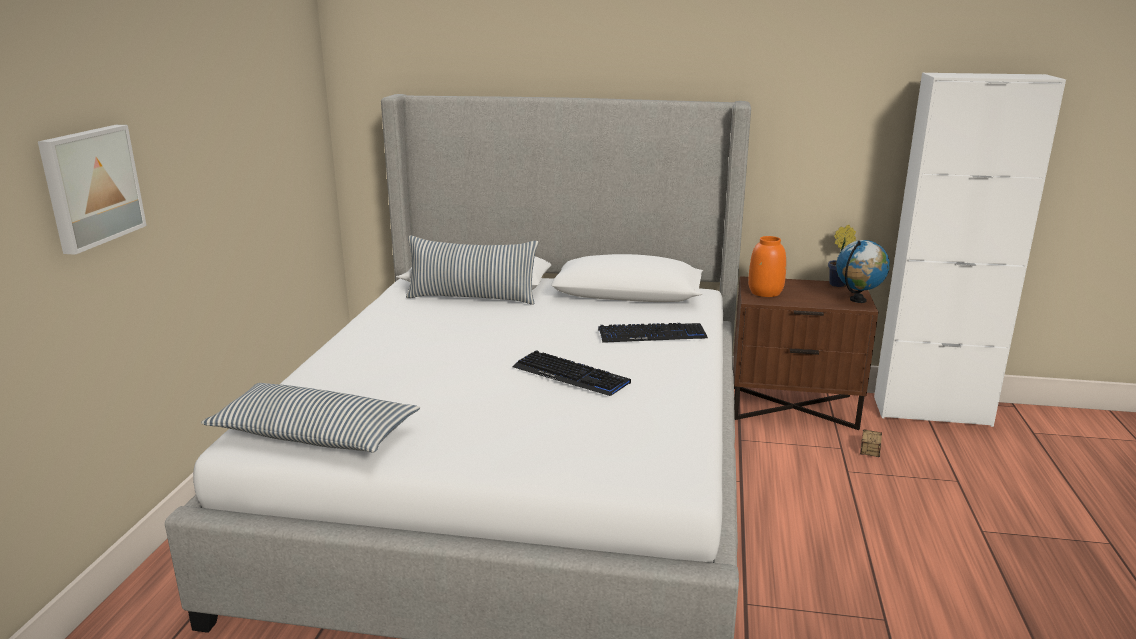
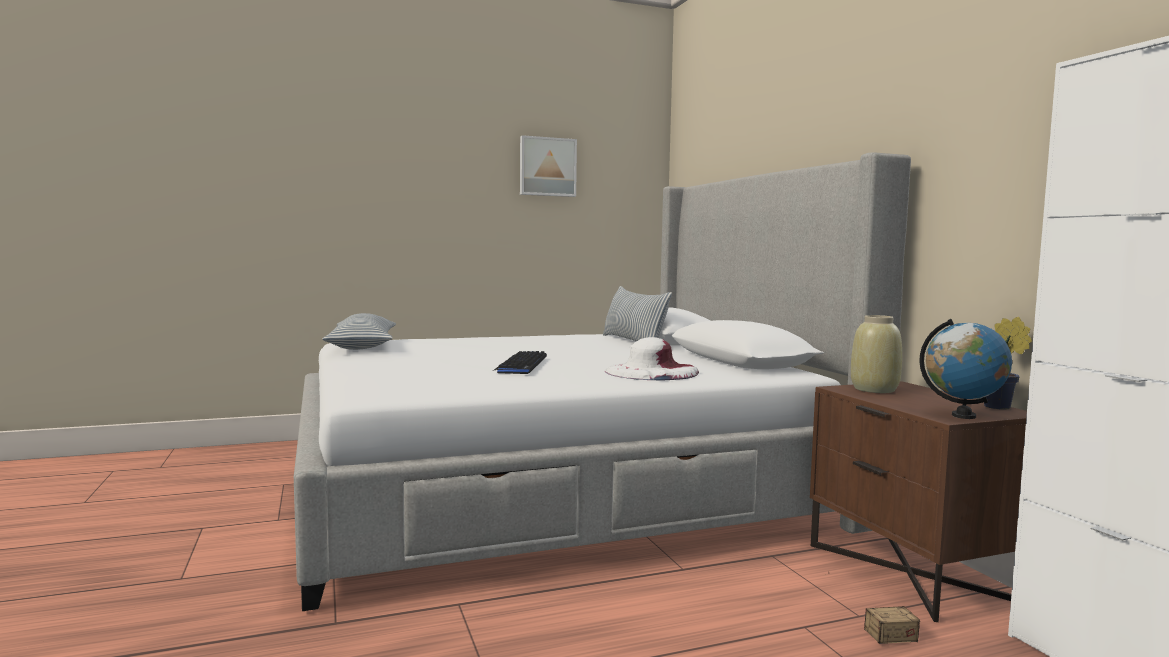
camera: 60 degrees right, 15 degrees down
picture [38,125,147,255] -> picture moved to [520,135,577,197]
keyboard [598,323,708,343] -> white hat [605,337,699,380]
orange vase [748,236,786,297] -> beige vase [851,315,902,393]

